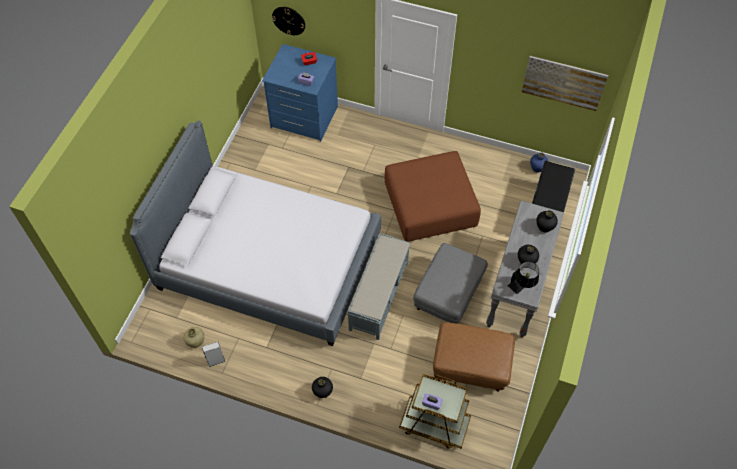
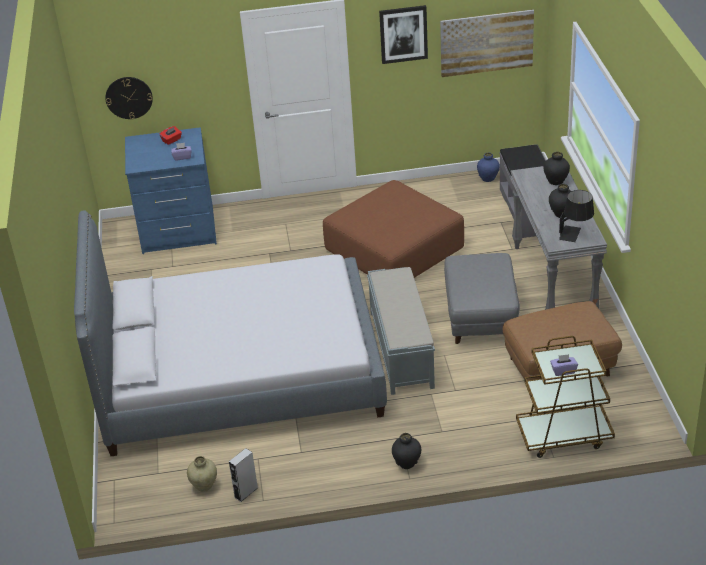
camera: 25 degrees left, 20 degrees down
none -> picture [379,5,428,64]

